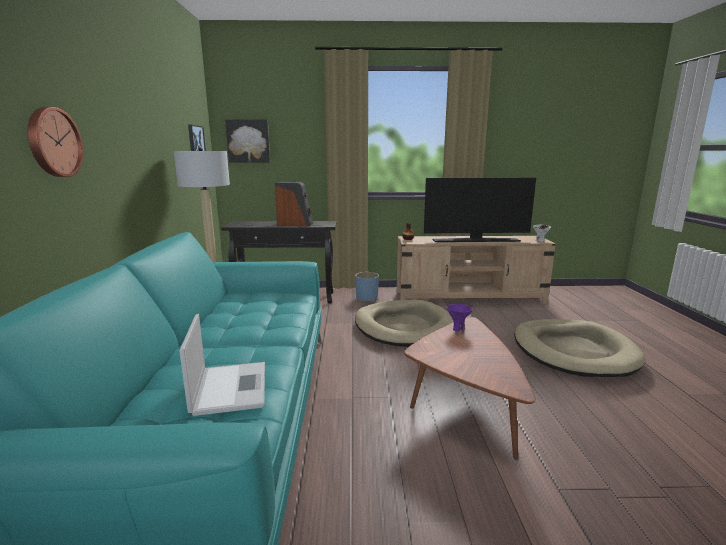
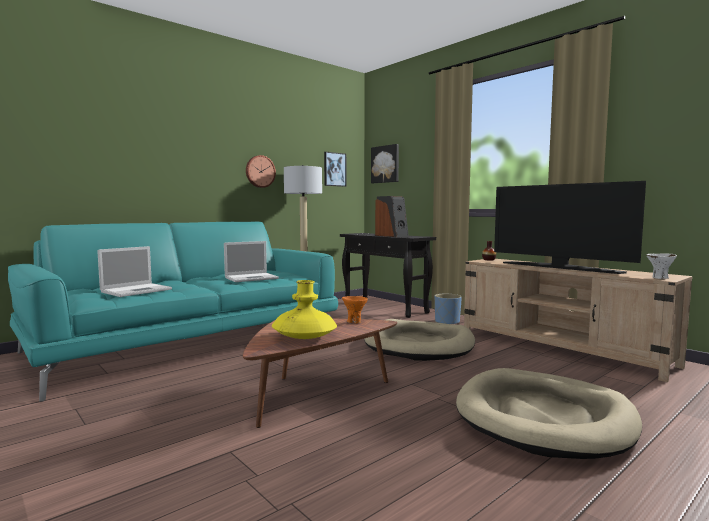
camera: 50 degrees right, 10 degrees down
wall clock [28,107,83,177] -> wall clock moved to [246,155,276,188]
purple bowl [446,304,472,332] -> orange bowl [342,296,368,323]
none -> laptop [224,241,279,282]
none -> yellow vase [272,280,337,339]

